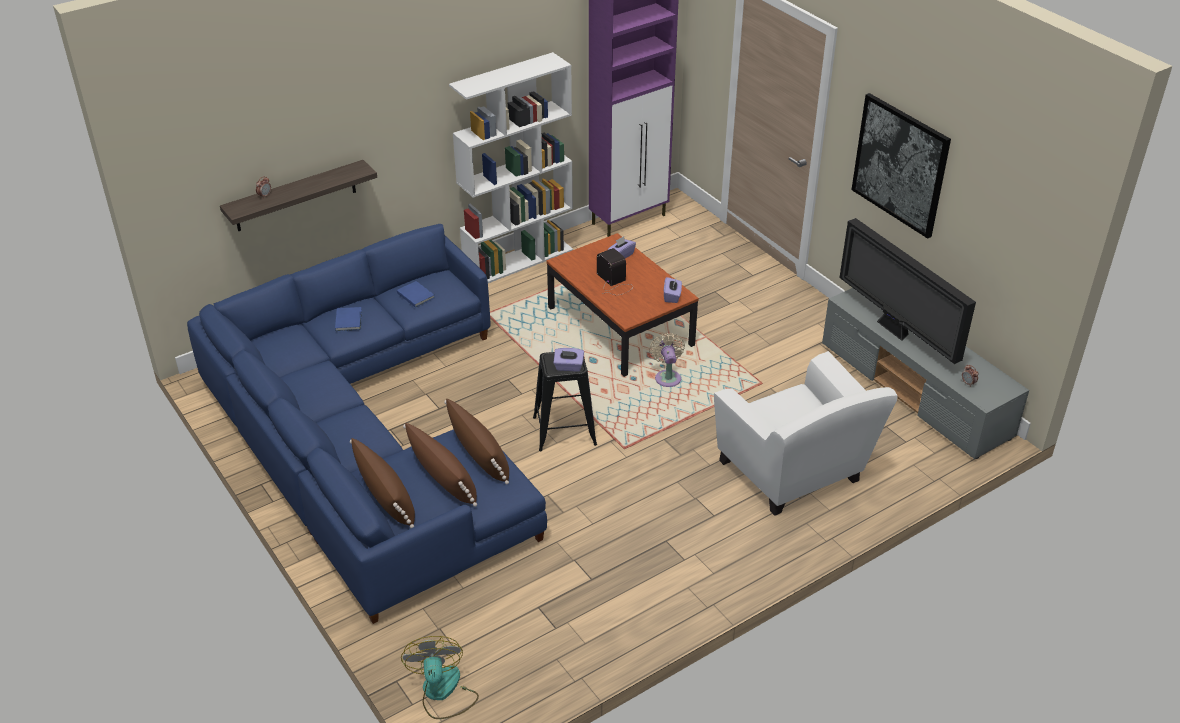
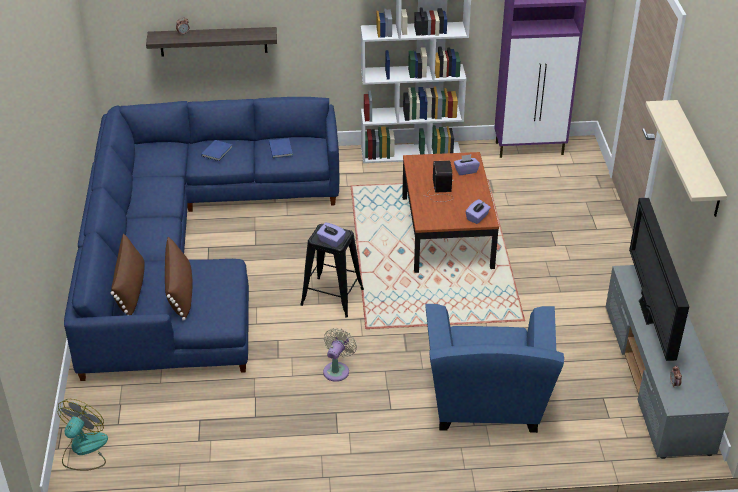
camera: 30 degrees right, 0 degrees up
brown pillow [444,399,509,485] -> none
beige fan [649,333,685,387] -> beige fan moved to [323,328,357,382]
white armchair [714,351,898,516] -> blue armchair [425,304,564,433]
picture [852,93,951,239] -> beige shelf [645,100,727,217]

